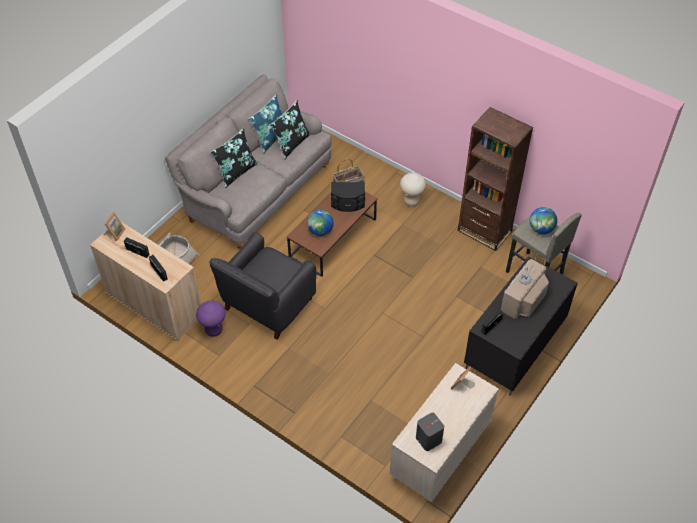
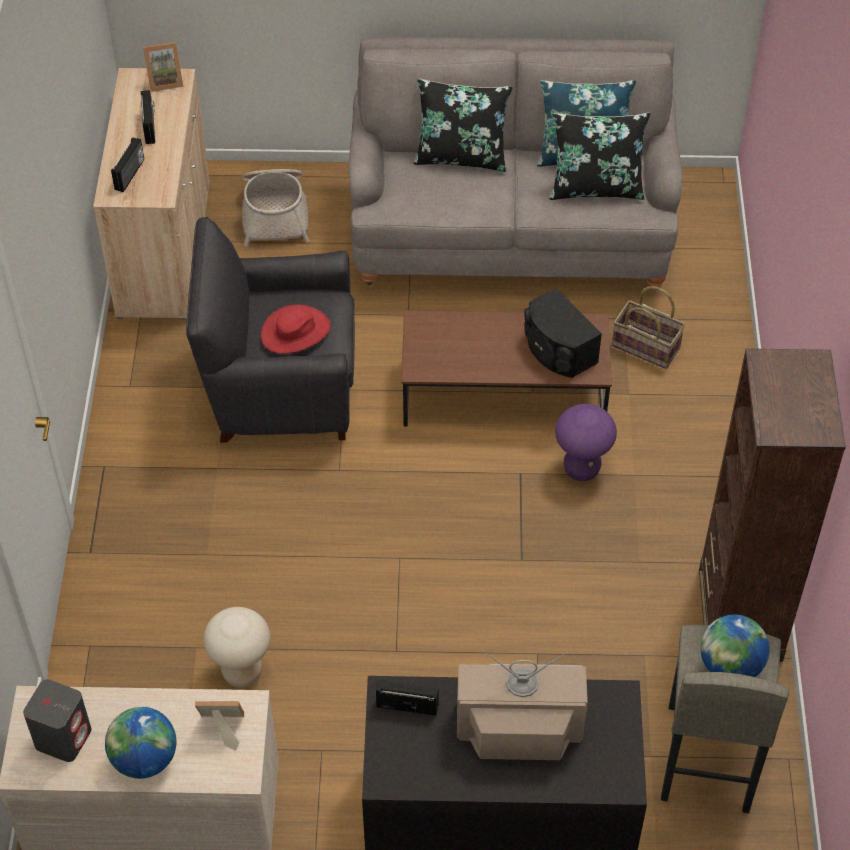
camera: 55 degrees right, 0 degrees up
purple stool [196,300,226,337] -> purple stool moved to [555,404,617,481]
globe [307,210,333,236] -> globe moved to [105,707,176,779]
beige stool [400,172,426,207] -> beige stool moved to [203,607,270,687]
none -> red hat [261,305,331,354]

